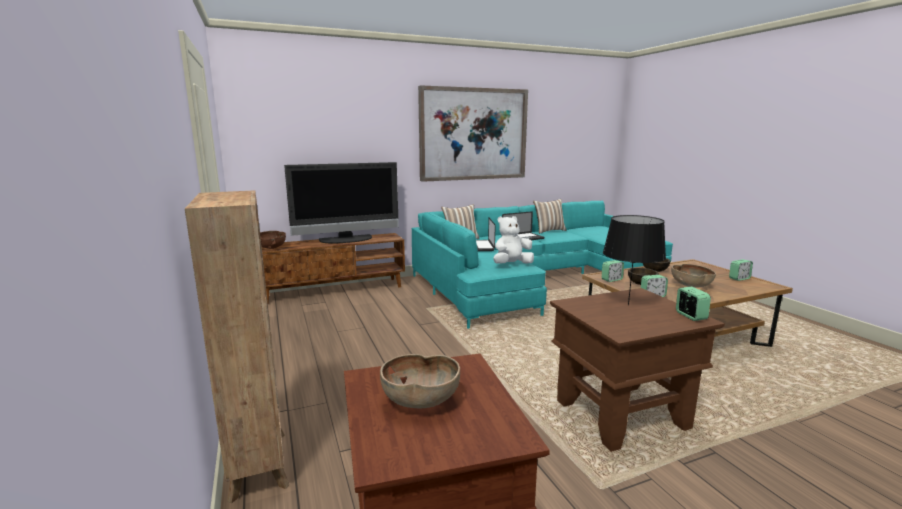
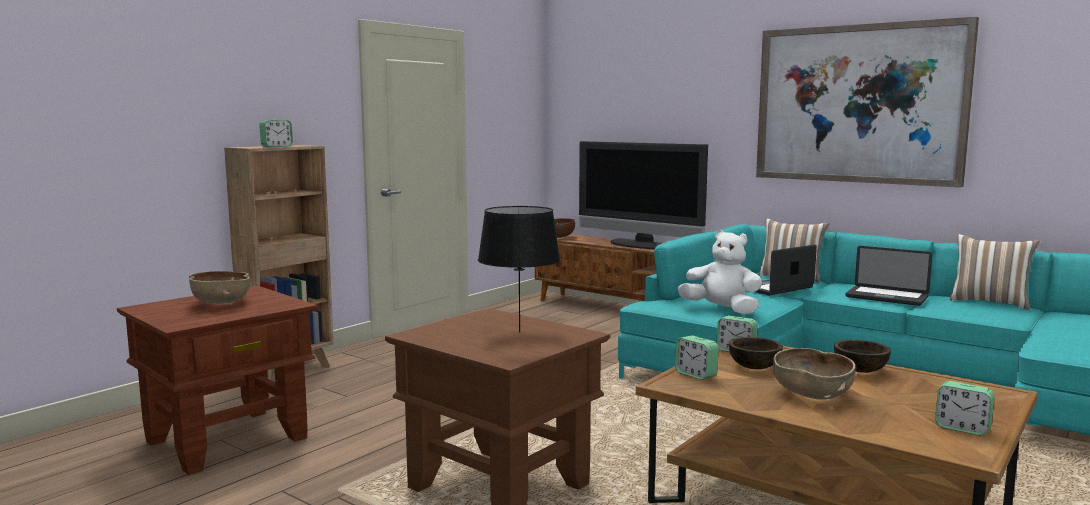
camera: 60 degrees right, 5 degrees down
alarm clock [676,287,711,321] -> alarm clock moved to [259,120,293,147]

